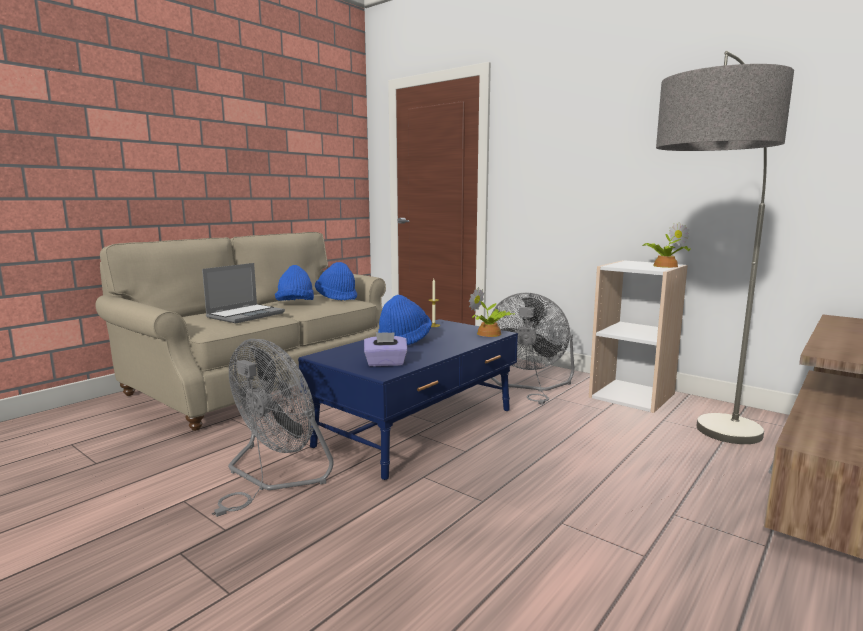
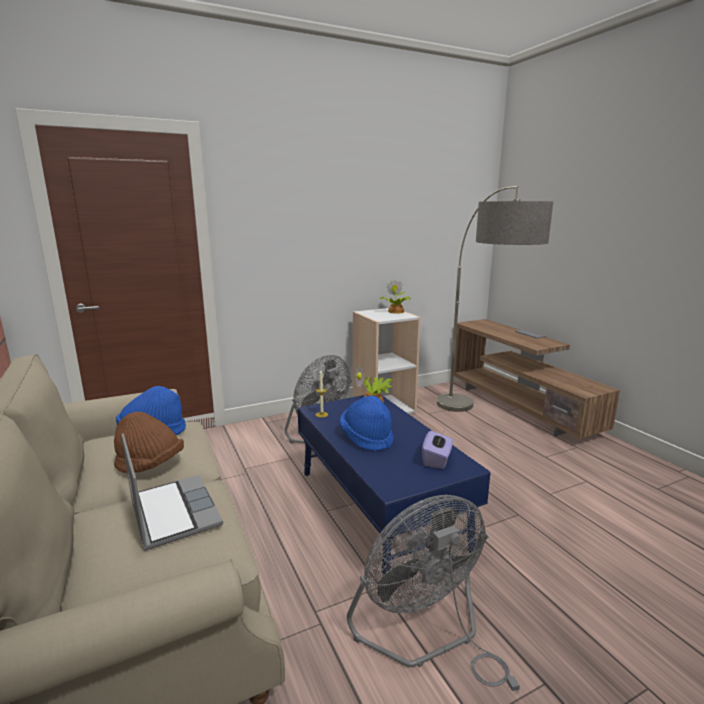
camera: 65 degrees left, 5 degrees up
blue hat [275,265,314,301] -> brown hat [114,412,184,473]

